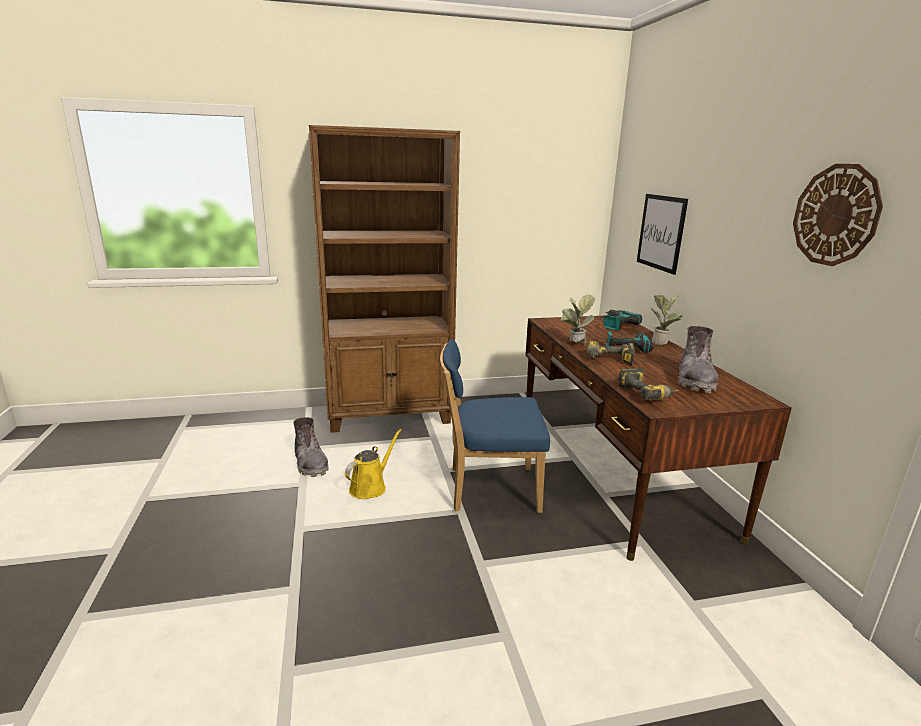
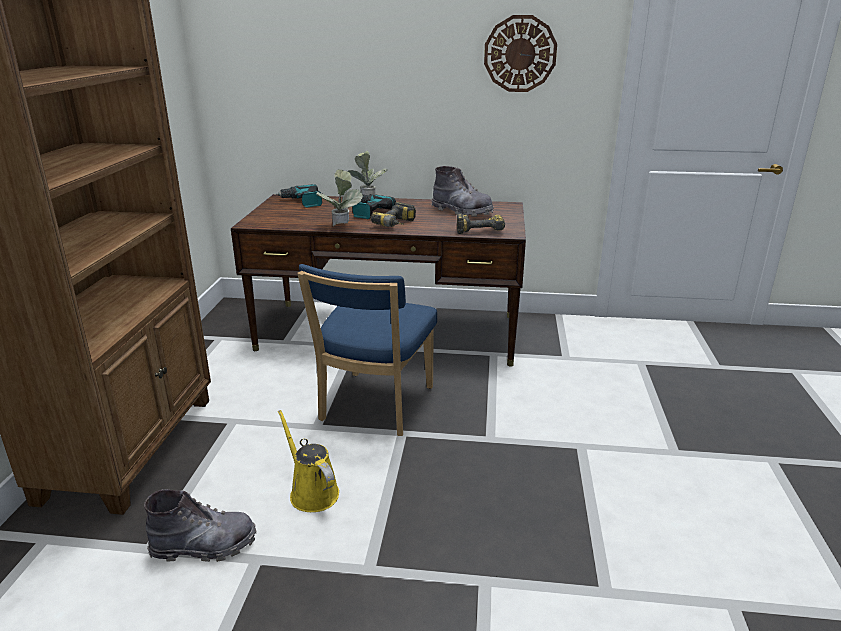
camera: 70 degrees left, 5 degrees up
picture [637,194,688,275] -> none

